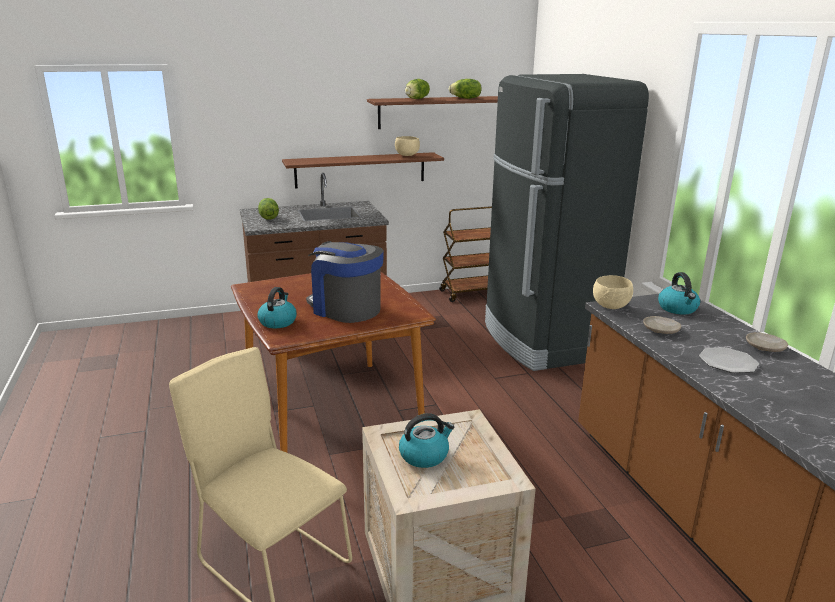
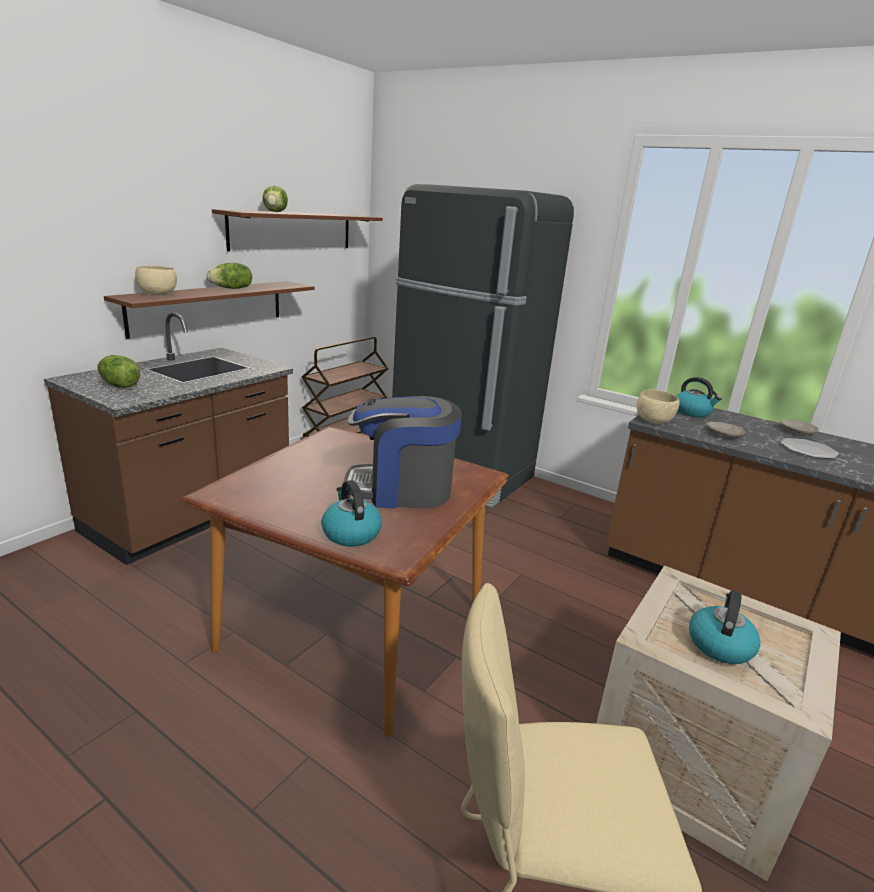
camera: 40 degrees left, 0 degrees up
beige bowl [395,136,420,156] -> beige bowl moved to [135,266,177,295]
lettuce [449,79,482,99] -> lettuce moved to [207,263,252,289]

